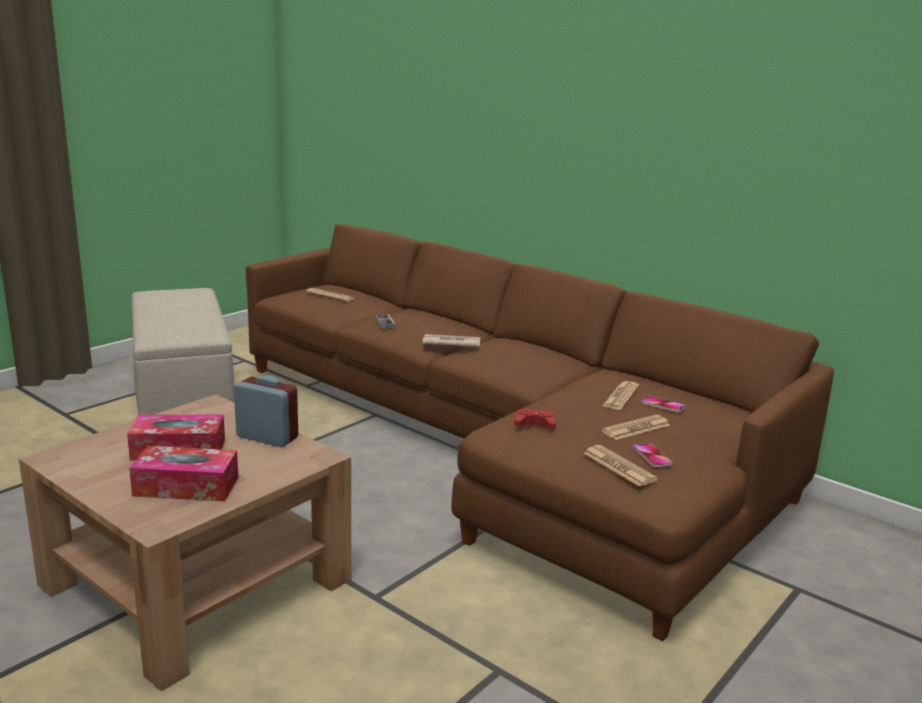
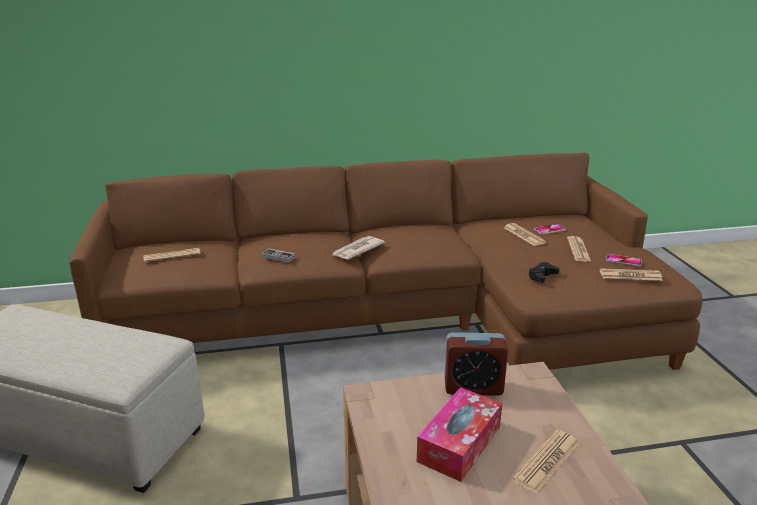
camera: 50 degrees left, 5 degrees up
tissue box [129,446,238,501] -> newspaper [512,430,580,495]
alarm clock [234,375,298,447] -> alarm clock turned 150 degrees counterclockwise [444,332,508,396]
red game controller [514,409,556,429] -> black game controller [528,262,559,283]

